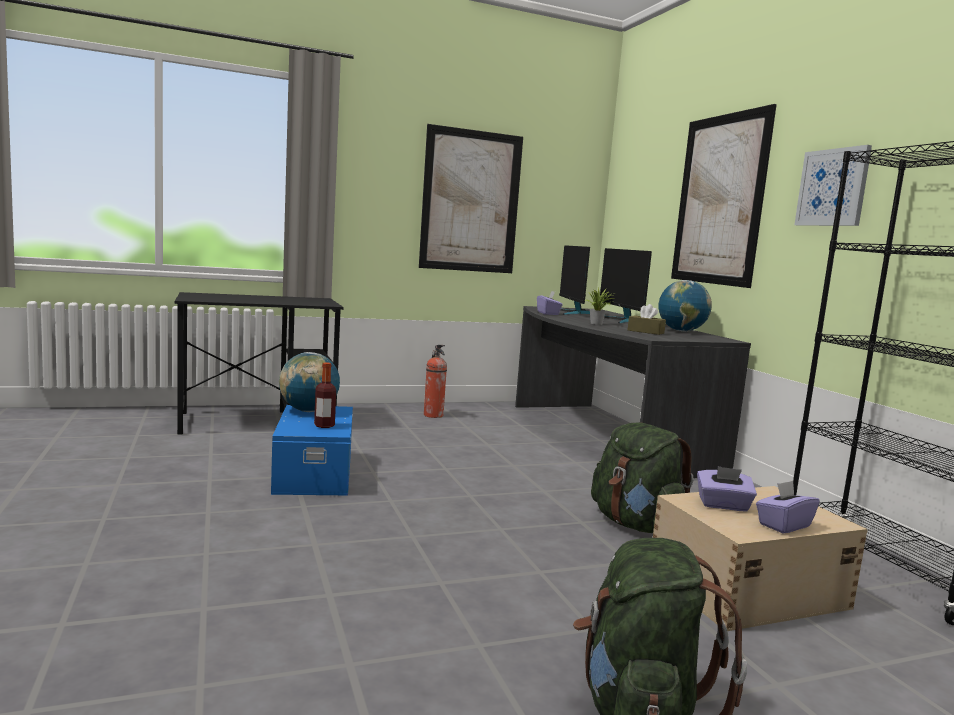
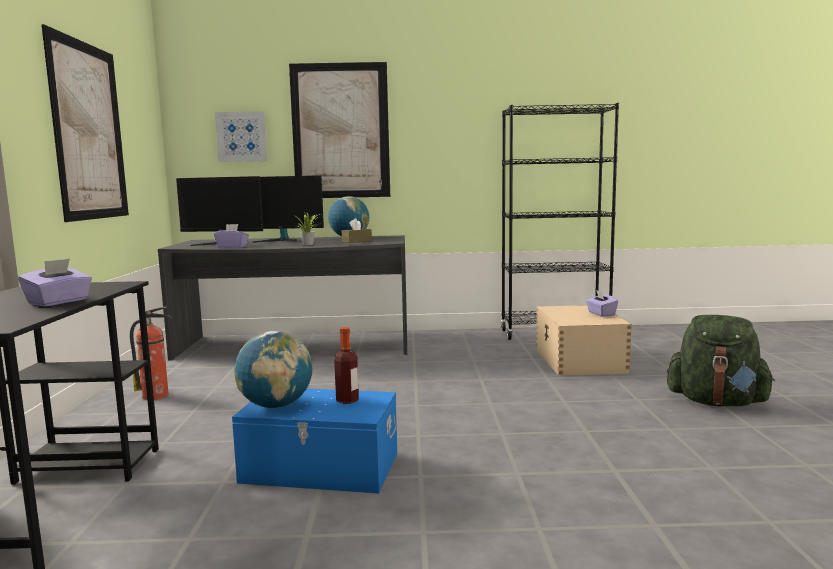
camera: 70 degrees left, 0 degrees up
green backpack [591,422,694,533] -> none
purple tissue box [697,466,757,512] -> purple tissue box moved to [18,258,92,306]
picture [794,145,872,226] -> picture moved to [215,111,268,162]

